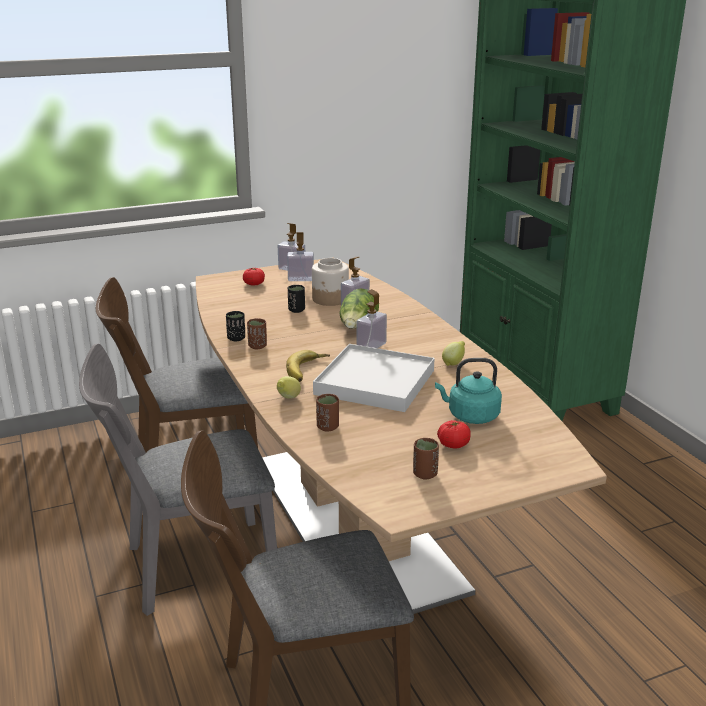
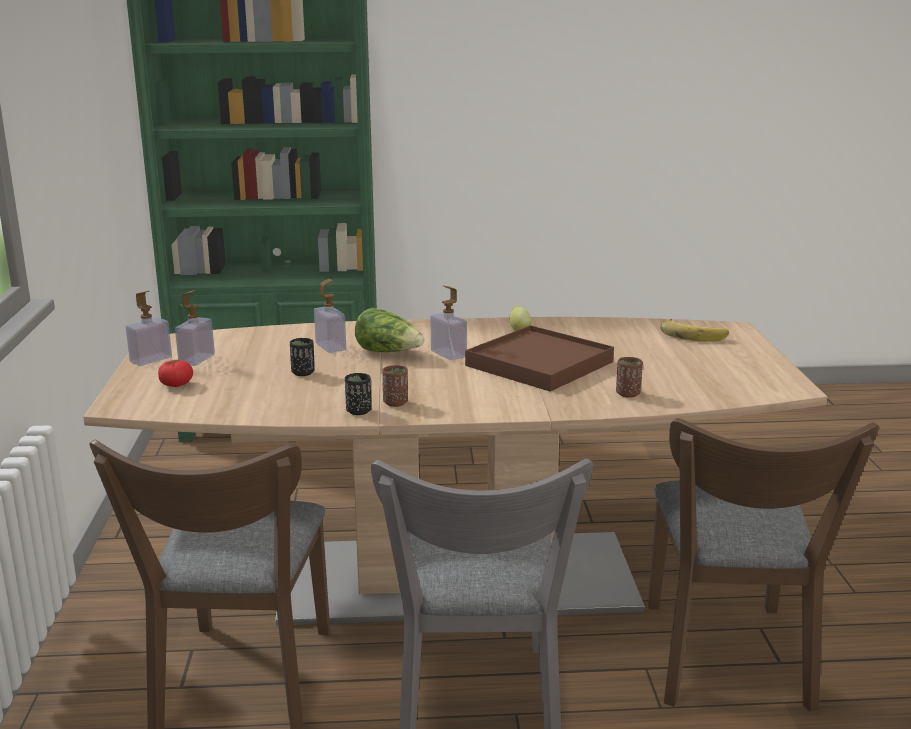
camera: 70 degrees left, 5 degrees down
lemon [277,376,301,399] -> none
banana [286,350,330,382] -> banana moved to [660,319,729,342]
jar [312,258,349,306] -> none
white tray [313,344,435,412] -> brown tray [465,325,614,392]
brown cup [413,438,439,480] -> none
turquoise kettle [435,358,502,424] -> none
tomato [437,420,471,448] -> none

